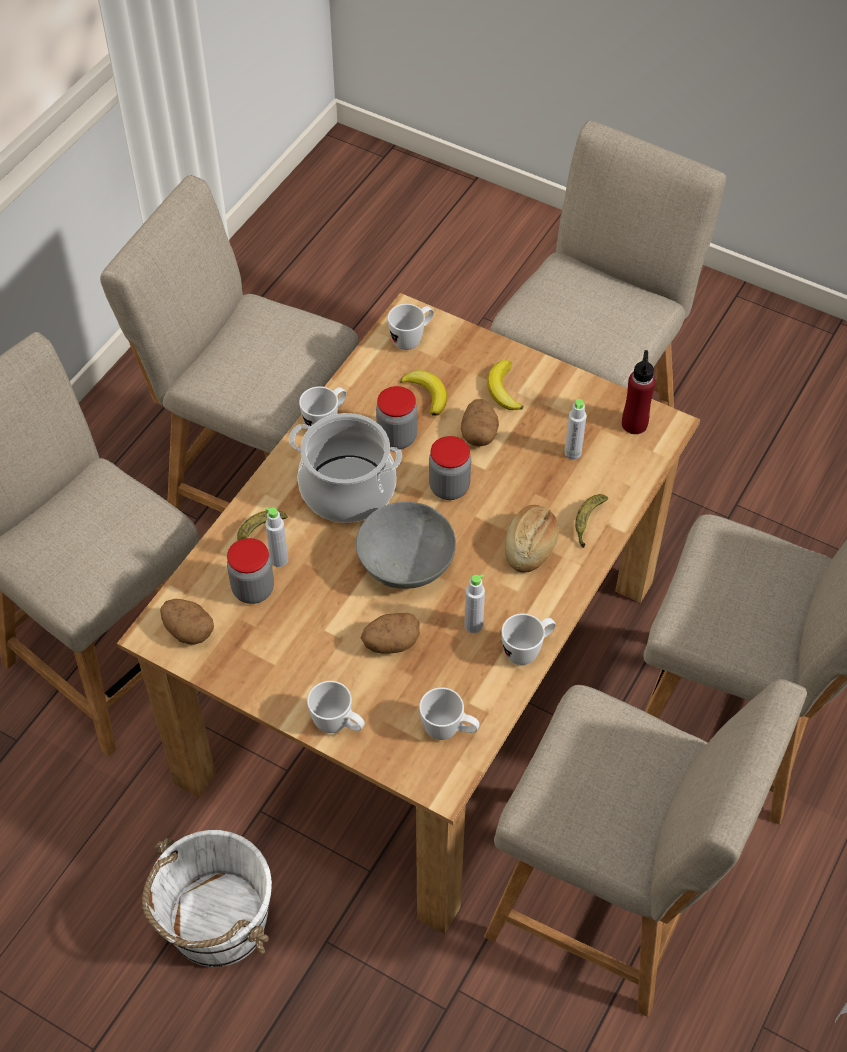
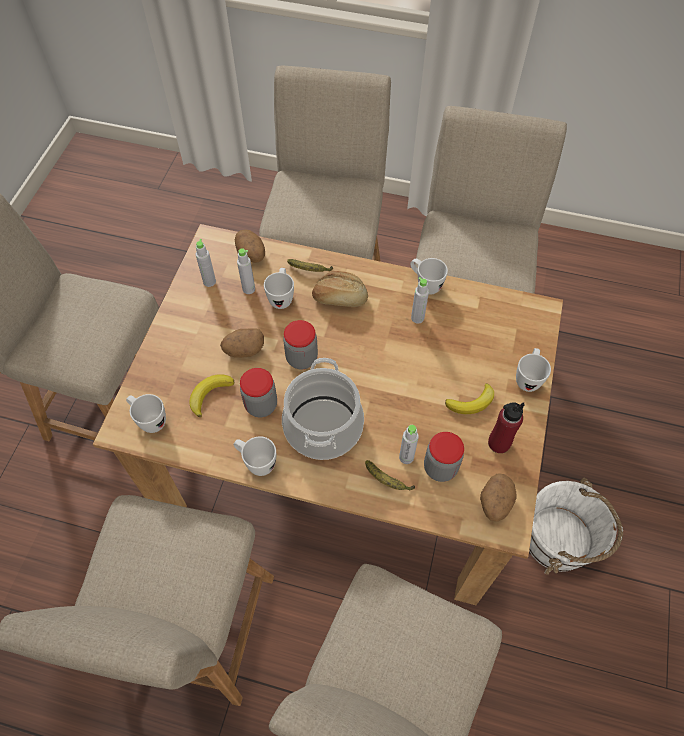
camera: 105 degrees left, 5 degrees up
grey bowl [356,502,456,589] -> none
potato [361,613,420,654] -> potato moved to [235,230,265,263]
white mug [419,687,480,740] -> white mug moved to [264,268,294,309]
banana [487,360,524,410] -> banana moved to [445,383,494,414]
red bottle [622,350,656,434] -> red bottle moved to [488,402,525,453]
none -> grey bottle [196,239,216,287]

